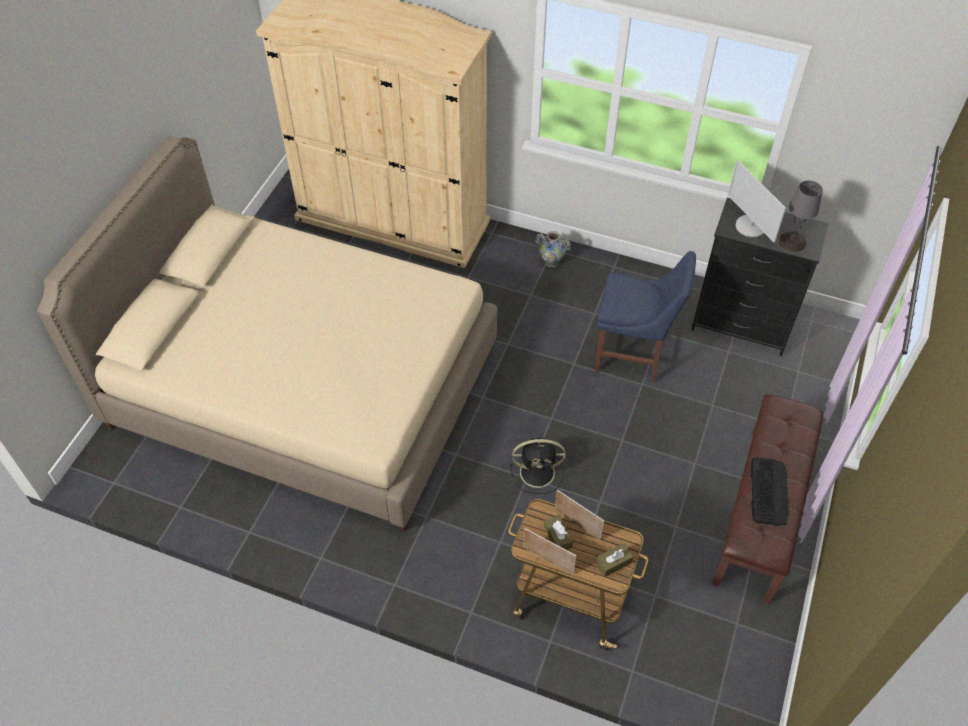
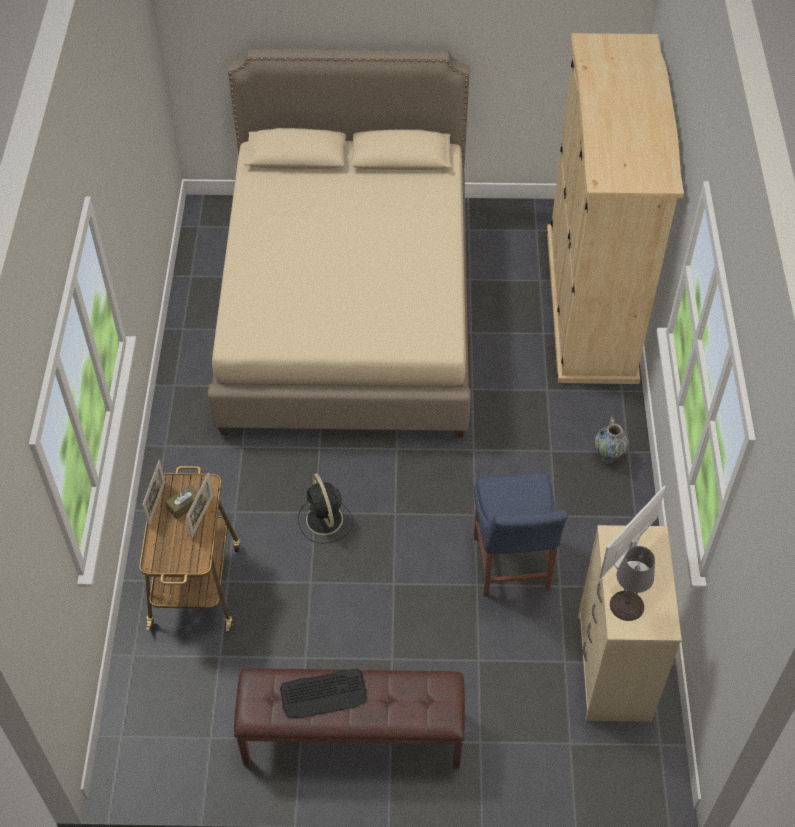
camera: 70 degrees right, 0 degrees up
brown tissue box [596,543,634,577] -> none
black dresser [691,198,829,356] -> beige dresser [578,525,682,722]

